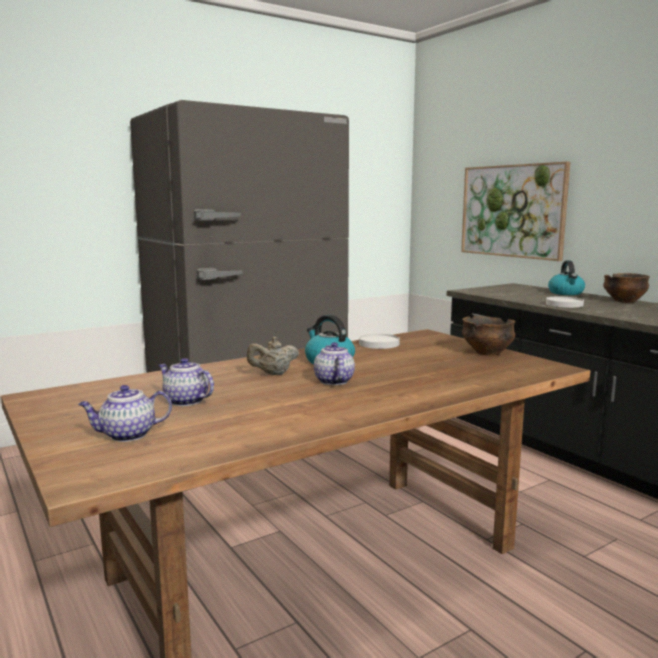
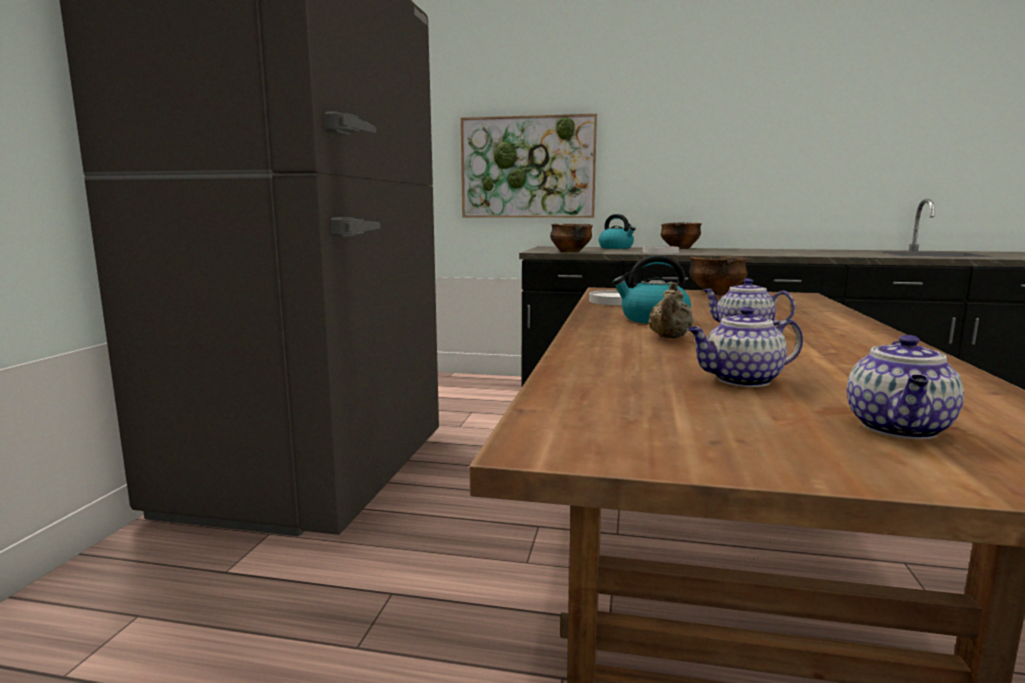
camera: 45 degrees left, 0 degrees up
none -> bowl [550,224,593,252]

